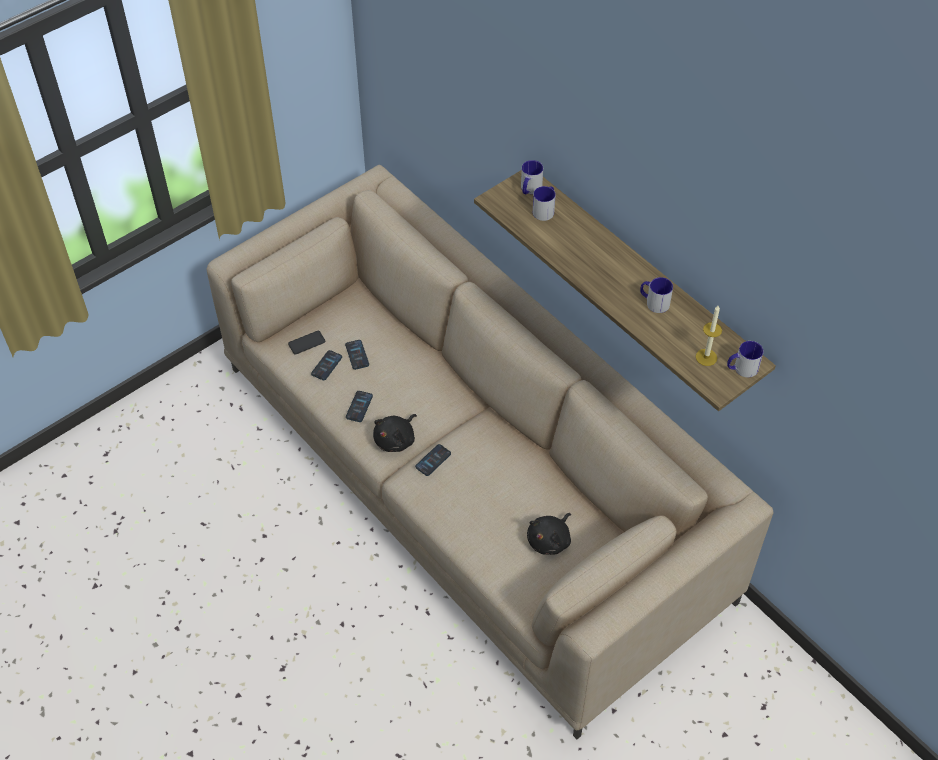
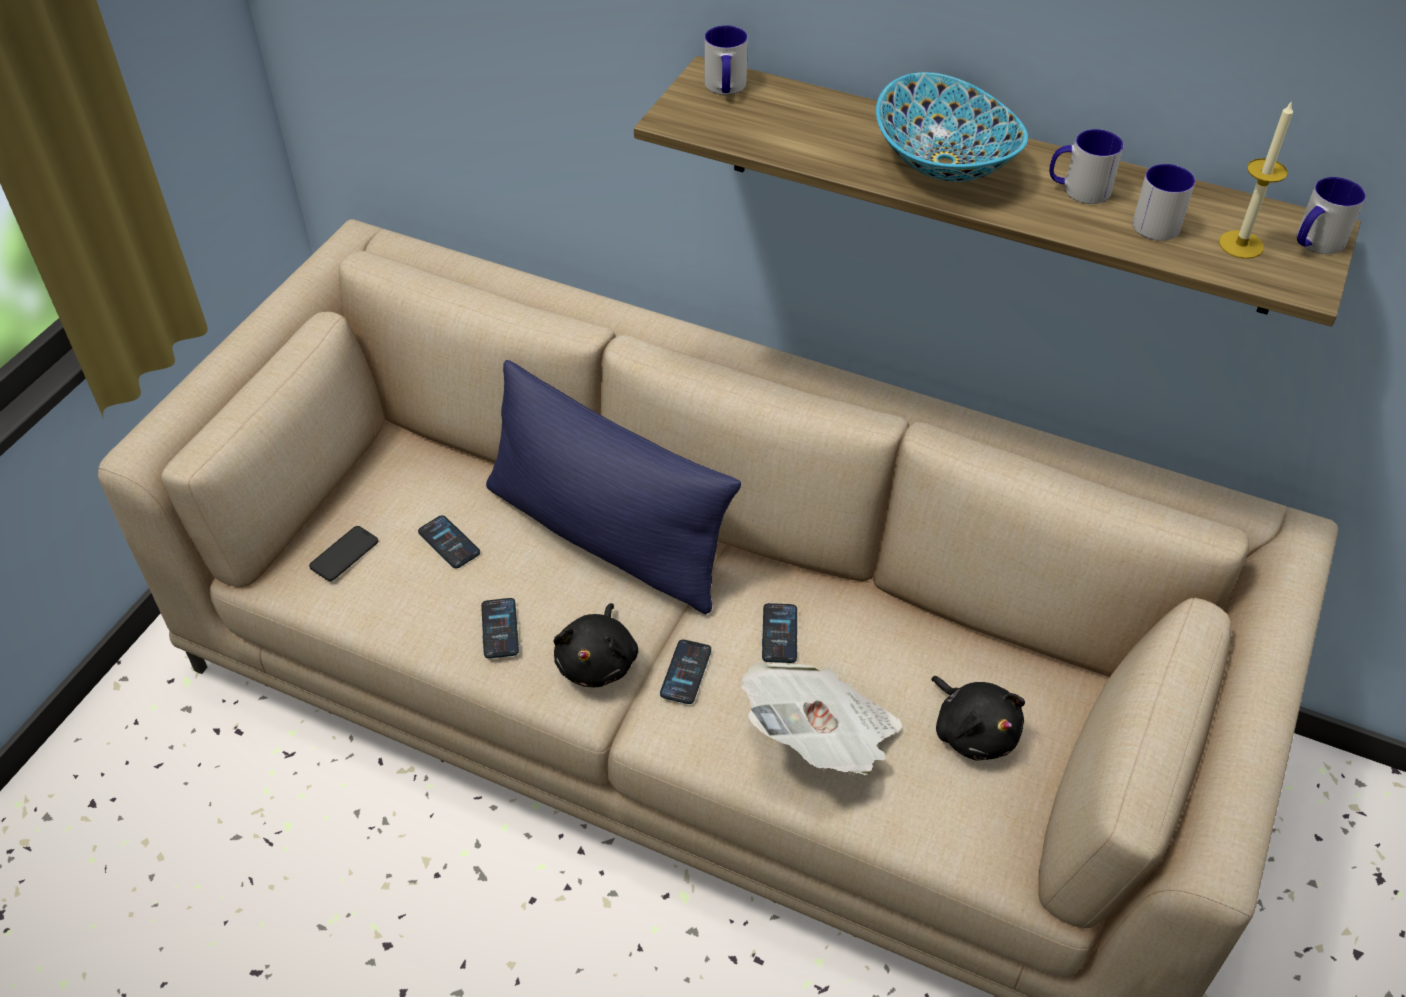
camera: 25 degrees left, 5 degrees down
phone [311,350,342,380] -> phone moved to [762,603,797,663]
black plush toy [527,513,571,555] -> black plush toy turned 45 degrees counterclockwise [931,676,1025,761]
mug [533,186,556,221] -> mug moved to [1133,164,1195,241]
none -> blue pillow [486,360,741,615]
none -> newspaper [741,663,902,775]
none -> bowl [876,72,1028,182]

